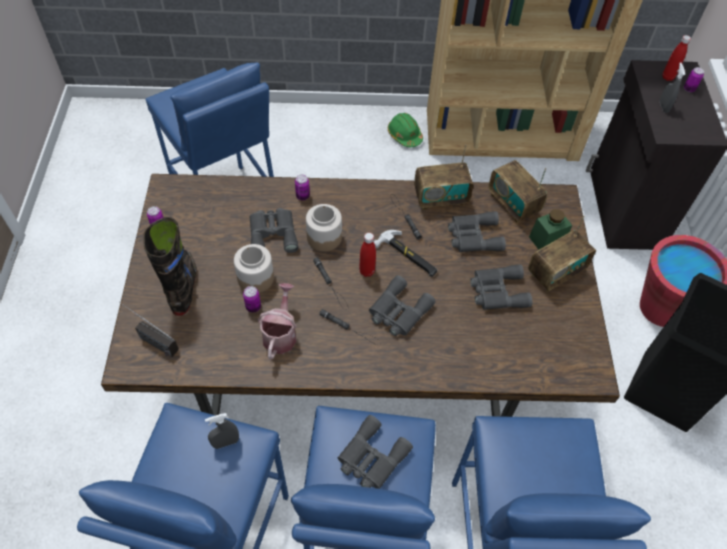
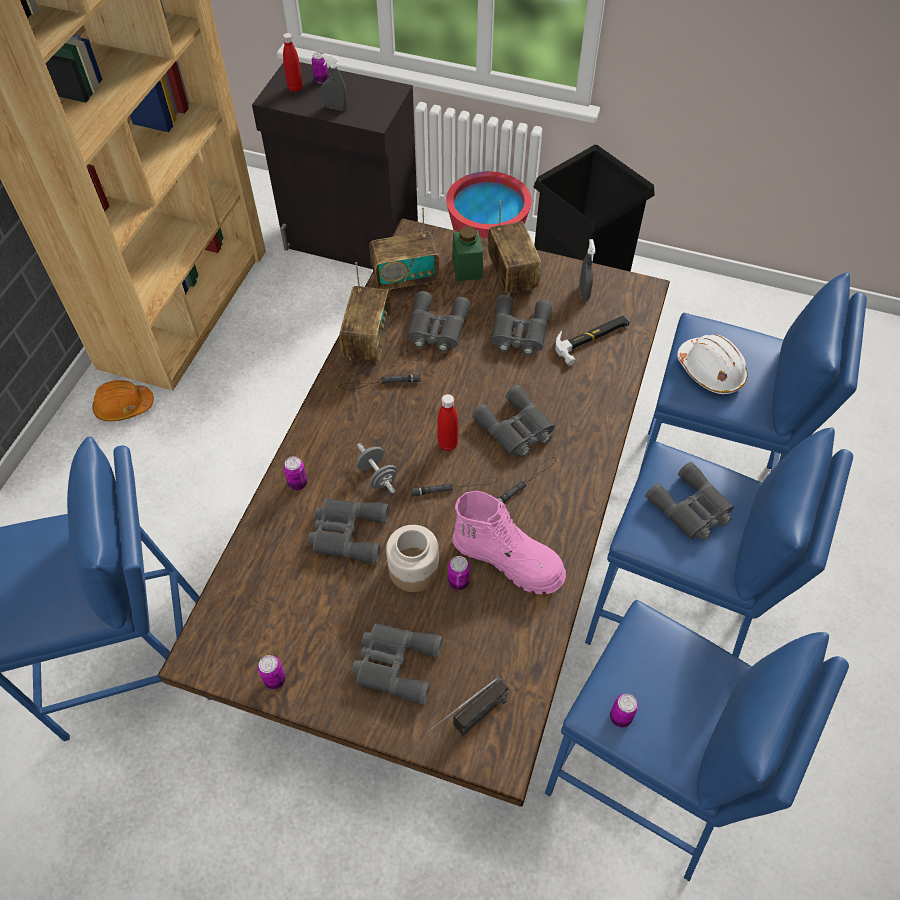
camera: 70 degrees left, 0 degrees up
black boot [143,217,197,316] -> grey binoculars [352,623,443,705]
grey spray bottle [205,413,239,449] -> grey spray bottle moved to [579,239,595,300]
watering can [258,283,297,359] -> pink boot [453,491,566,594]
jar [306,204,342,252] -> grey dumbbell [356,443,397,494]
hammer [373,230,437,277] -> hammer moved to [555,315,630,366]
green hard hat [388,113,423,147] -> orange hard hat [92,380,154,422]
none -> can [610,694,638,728]
none -> white hard hat [677,334,748,394]

